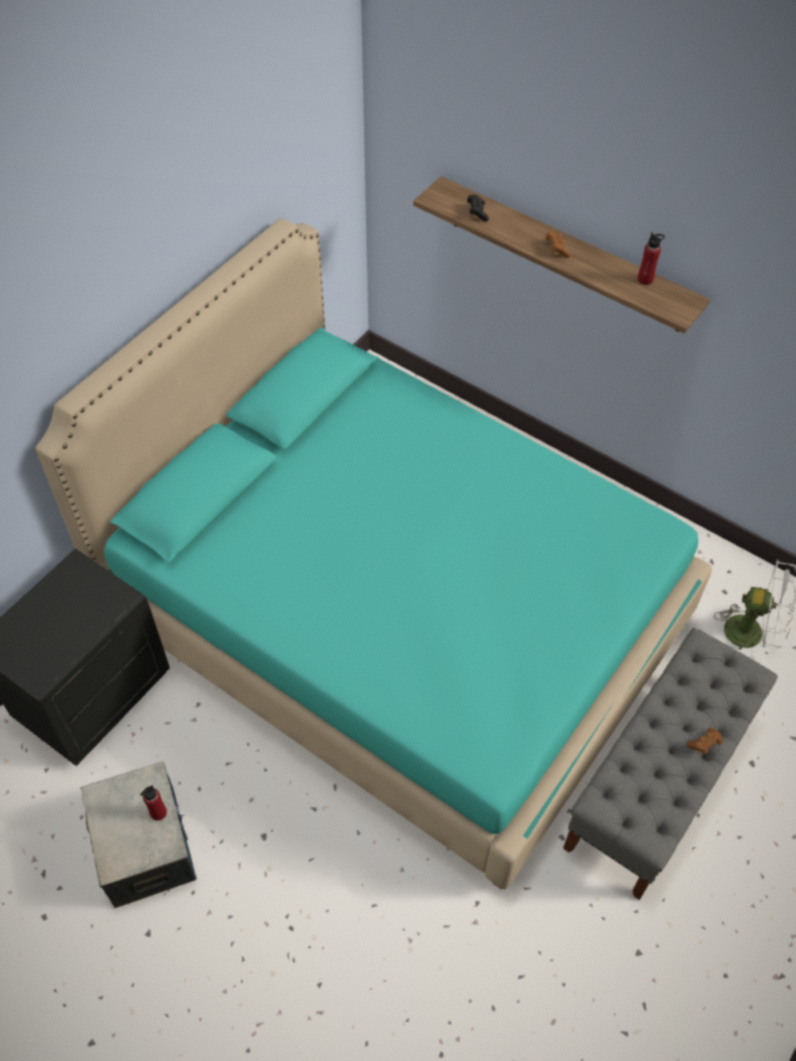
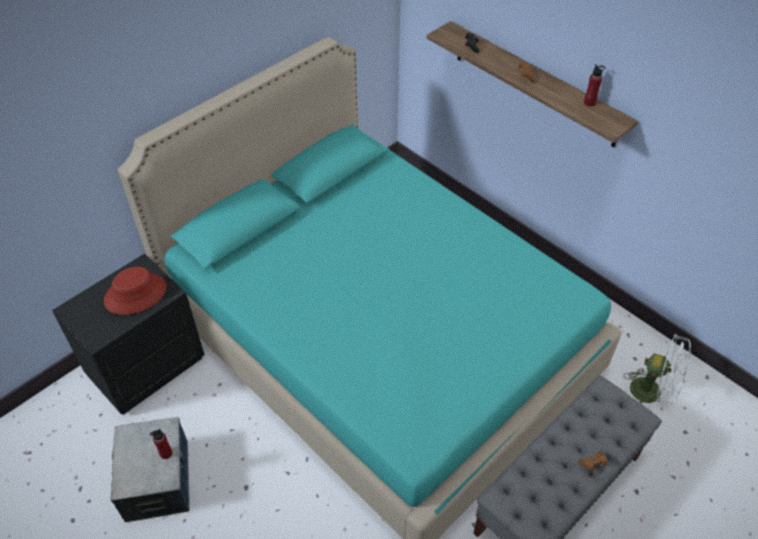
camera: 10 degrees right, 5 degrees down
none -> red hat [104,267,167,315]

